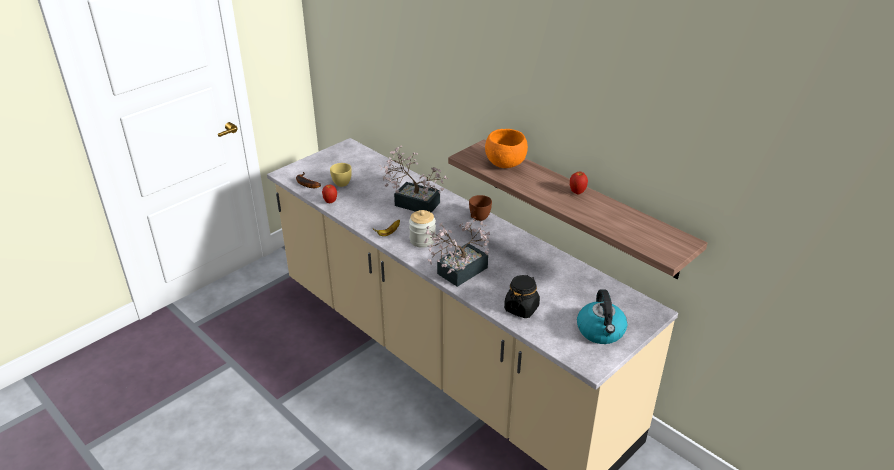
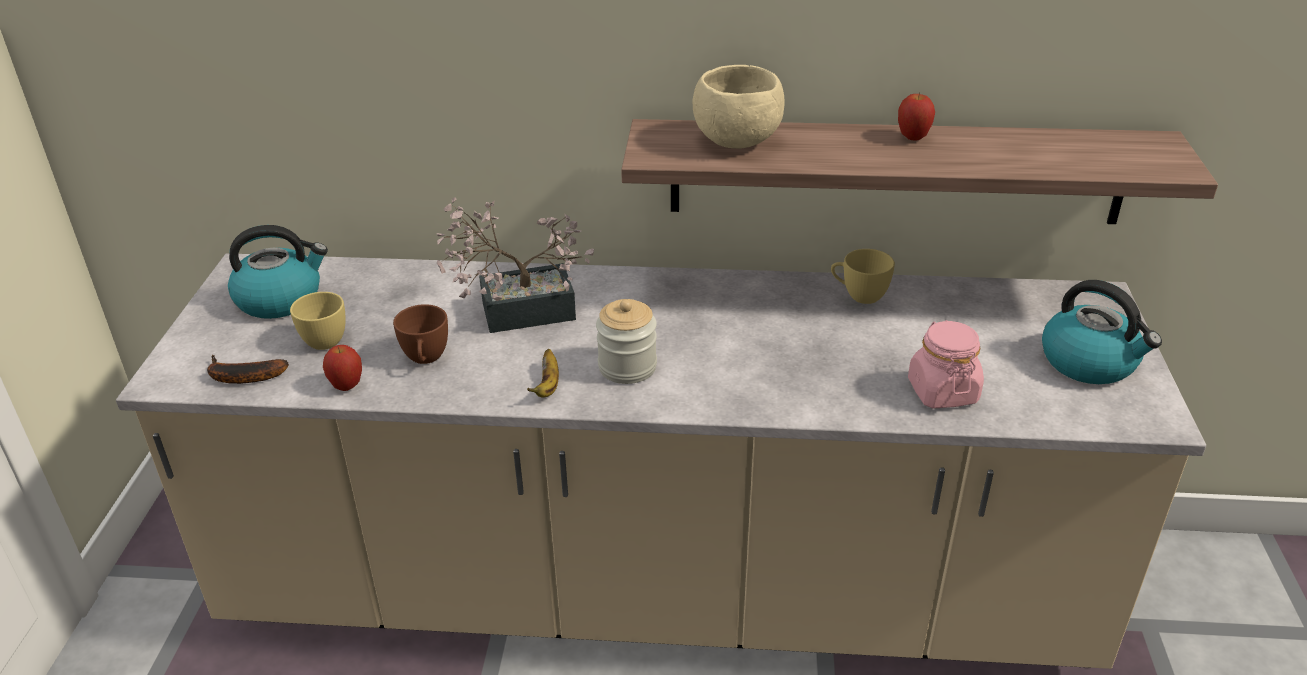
camera: 40 degrees left, 0 degrees up
potted plant [424,219,490,287] -> none
brown cup [469,195,492,221] -> brown cup moved to [393,304,448,364]
orange bowl [485,129,528,168] -> beige bowl [692,65,785,149]
black jar [504,275,540,318] -> pink jar [908,320,984,408]
none -> kettle [228,225,328,319]
none -> yellow cup [831,249,895,304]

